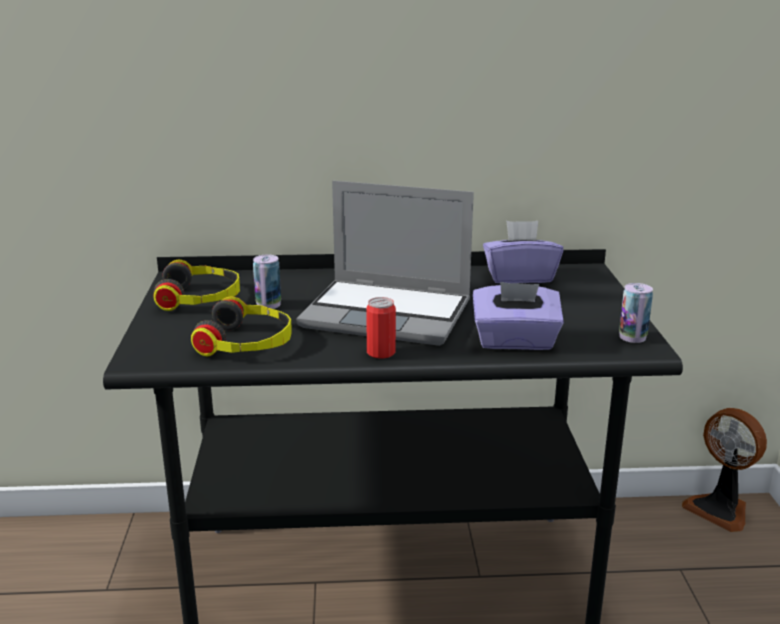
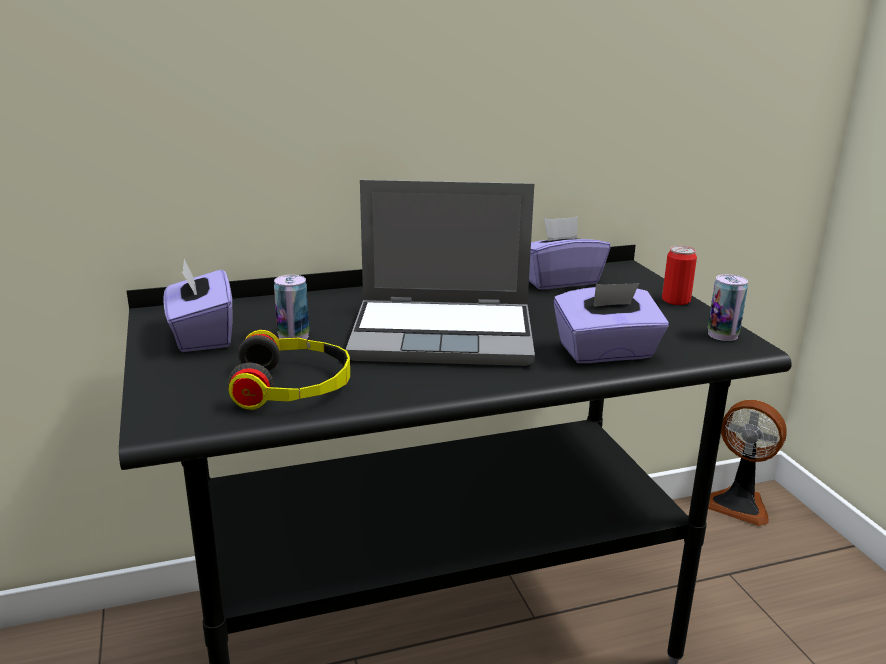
camera: 15 degrees left, 0 degrees up
headphones [154,260,240,311] -> purple tissue box [163,259,233,352]
can [366,297,396,359] -> can moved to [662,246,697,305]

